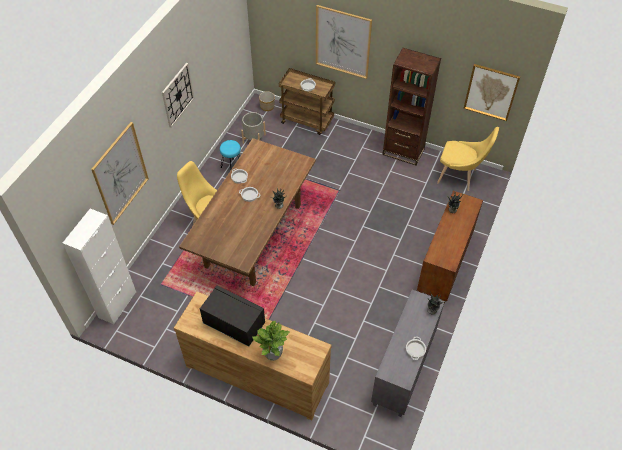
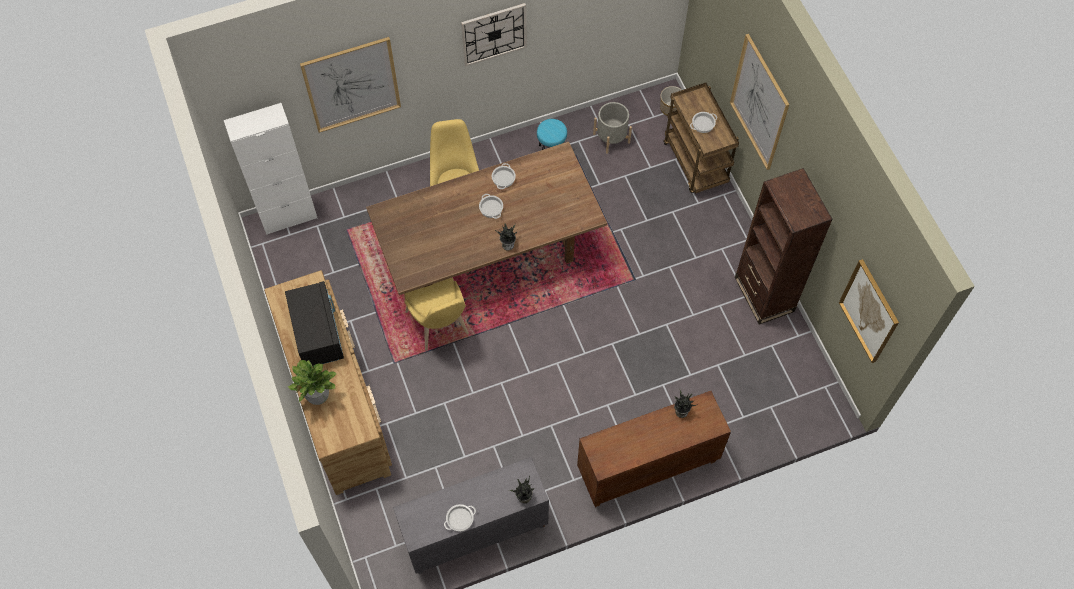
camera: 45 degrees right, 10 degrees up
yellow chair [437,127,499,191] -> yellow chair moved to [404,278,469,351]

